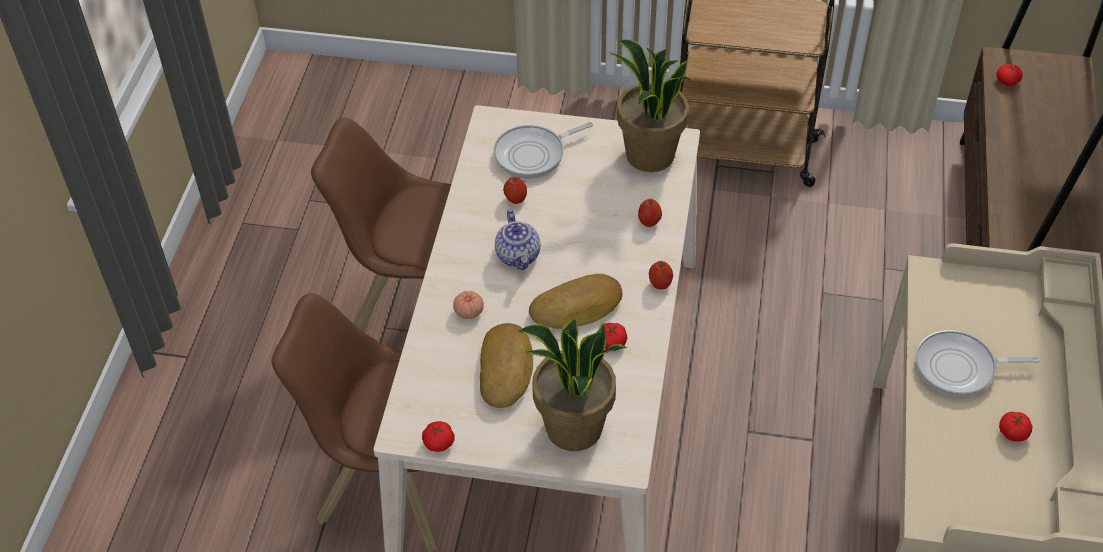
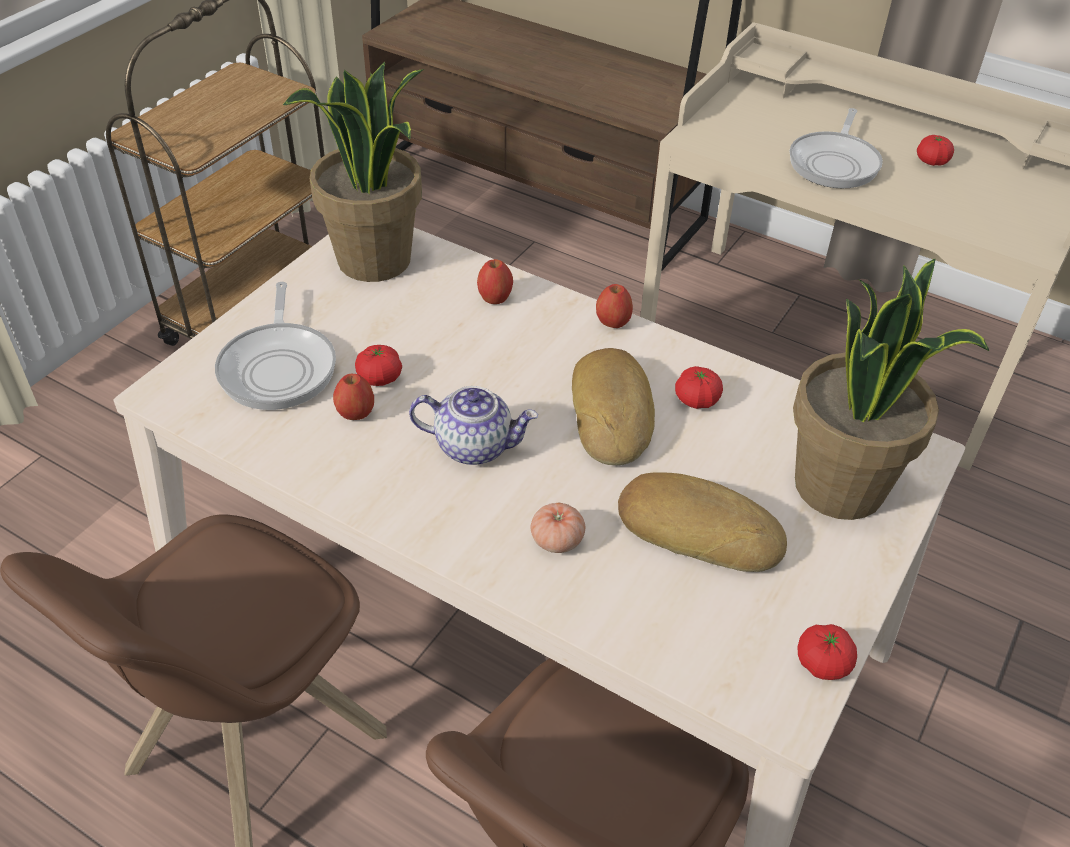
camera: 70 degrees left, 5 degrees down
tomato [996,63,1023,86] -> tomato moved to [355,345,402,386]

